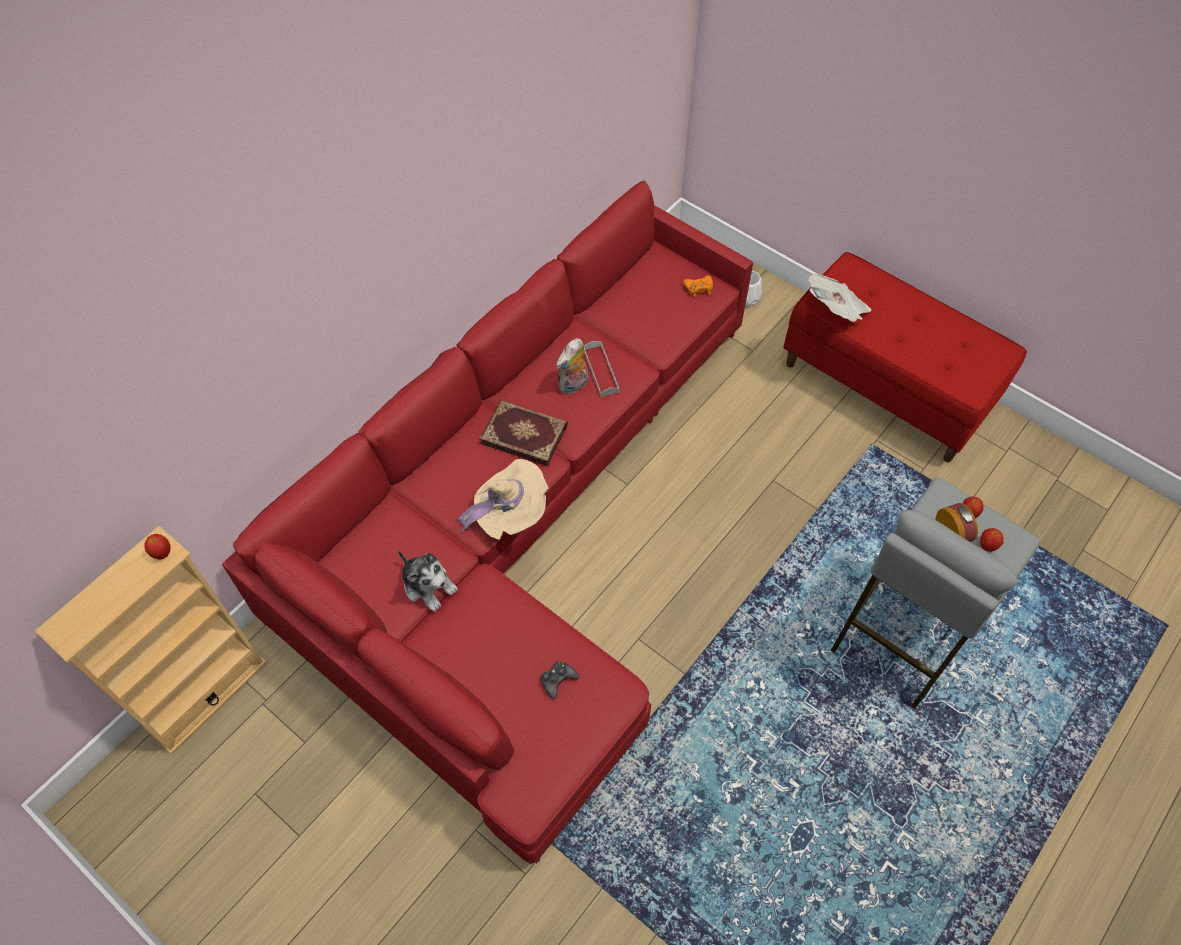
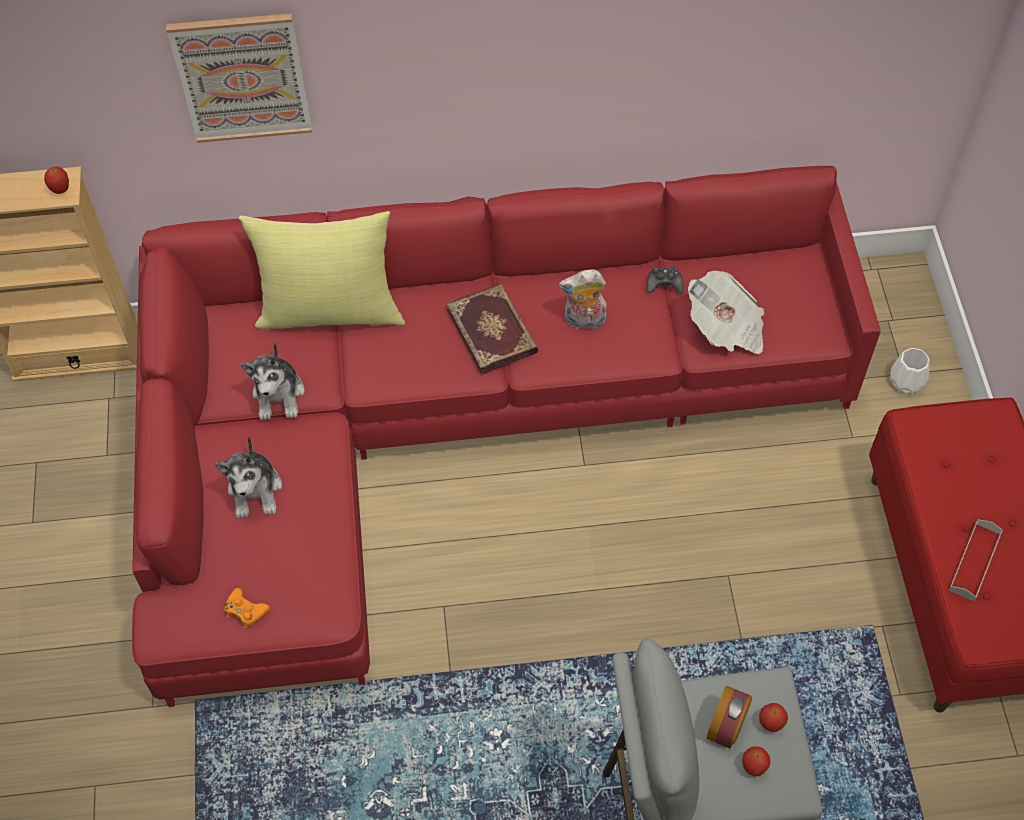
camera: 45 degrees right, 0 degrees up
beige hat [458,459,549,540] -> none
black game controller [541,661,579,699] -> black game controller moved to [647,267,684,294]
grey tray [584,341,620,397] -> grey tray moved to [949,519,1003,601]
orange game controller [683,275,713,297] -> orange game controller moved to [224,588,270,629]
newspaper [808,273,872,322] -> newspaper moved to [688,271,764,354]
none -> picture [166,13,312,143]
none -> plush toy [215,435,282,518]
none -> yellow pillow [238,211,405,329]

